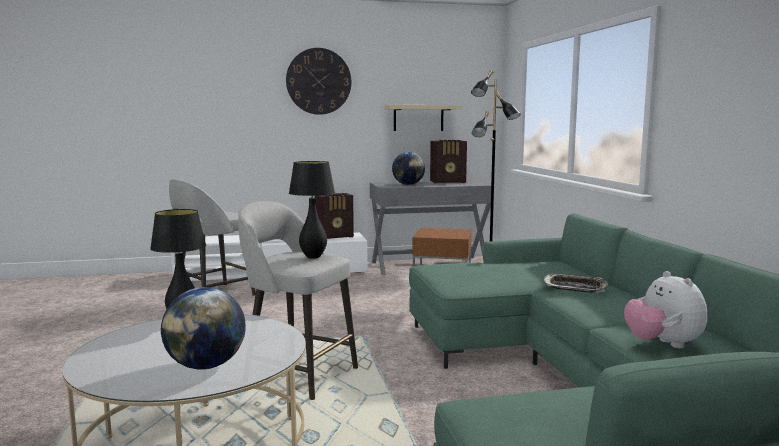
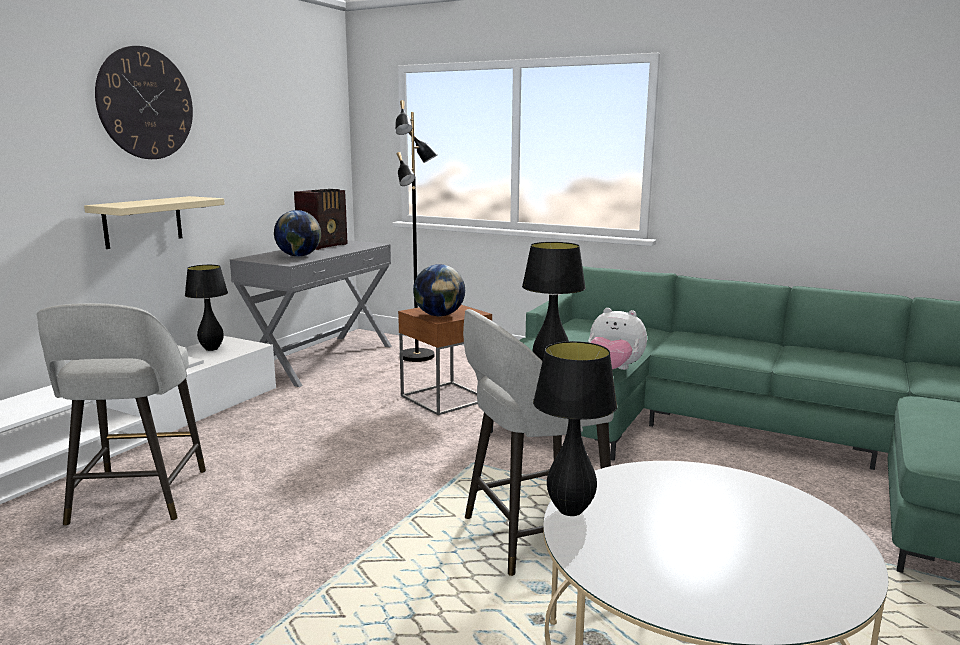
camera: 50 degrees left, 5 degrees up
globe [161,287,246,370] -> globe moved to [413,264,465,316]
radio [315,193,354,239] -> black table lamp [185,265,228,351]
beige shelf [384,105,462,131] -> beige shelf moved to [84,196,225,249]
tray [542,274,608,293] -> none
plush toy [624,271,707,348] -> plush toy moved to [588,308,647,370]

